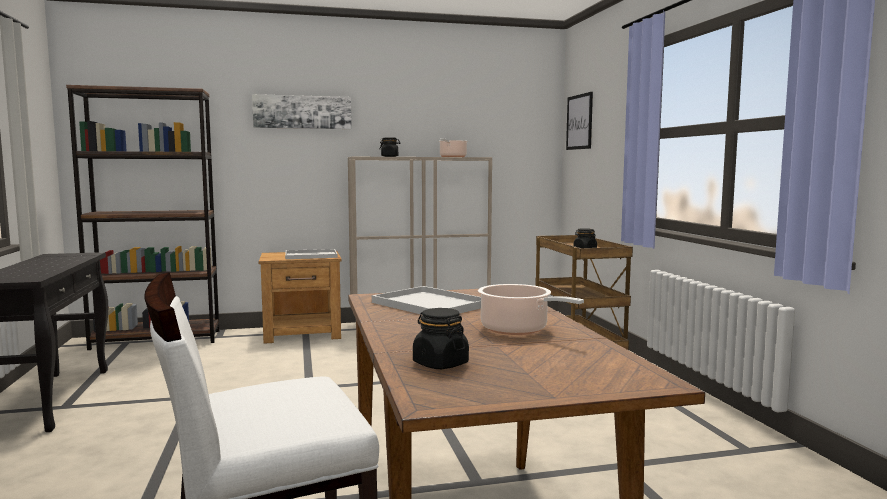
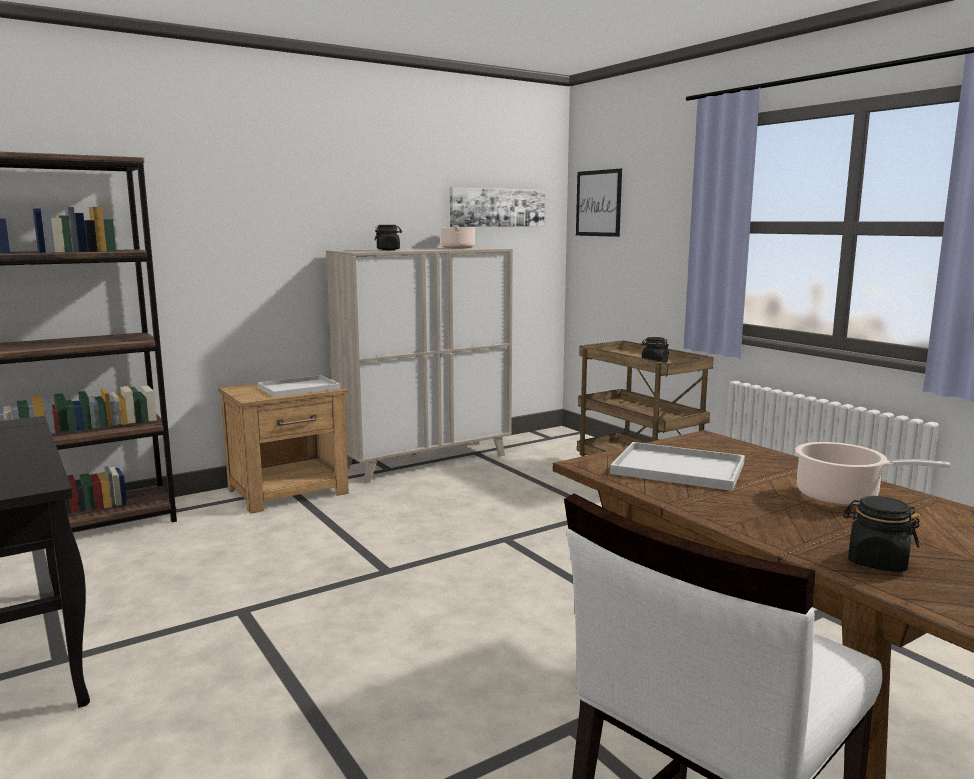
camera: 20 degrees left, 5 degrees up
picture [252,94,351,129] -> picture moved to [450,187,545,227]

